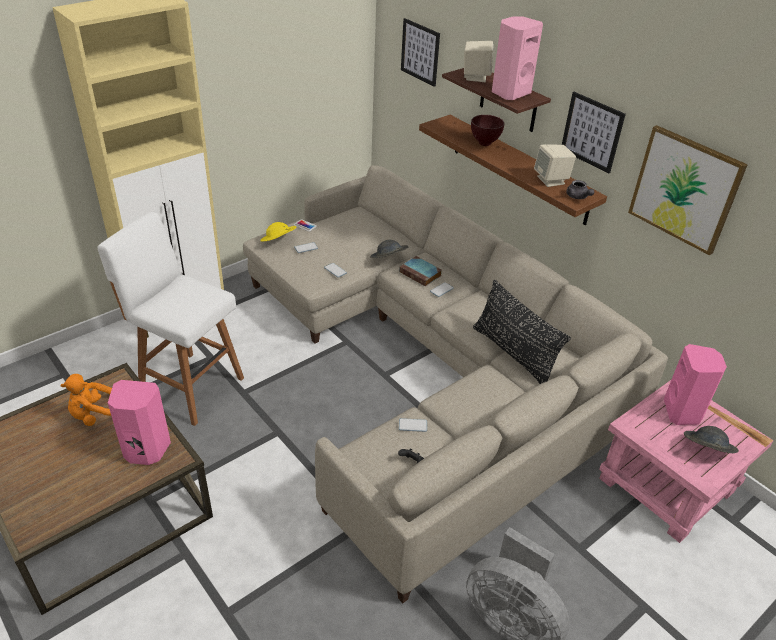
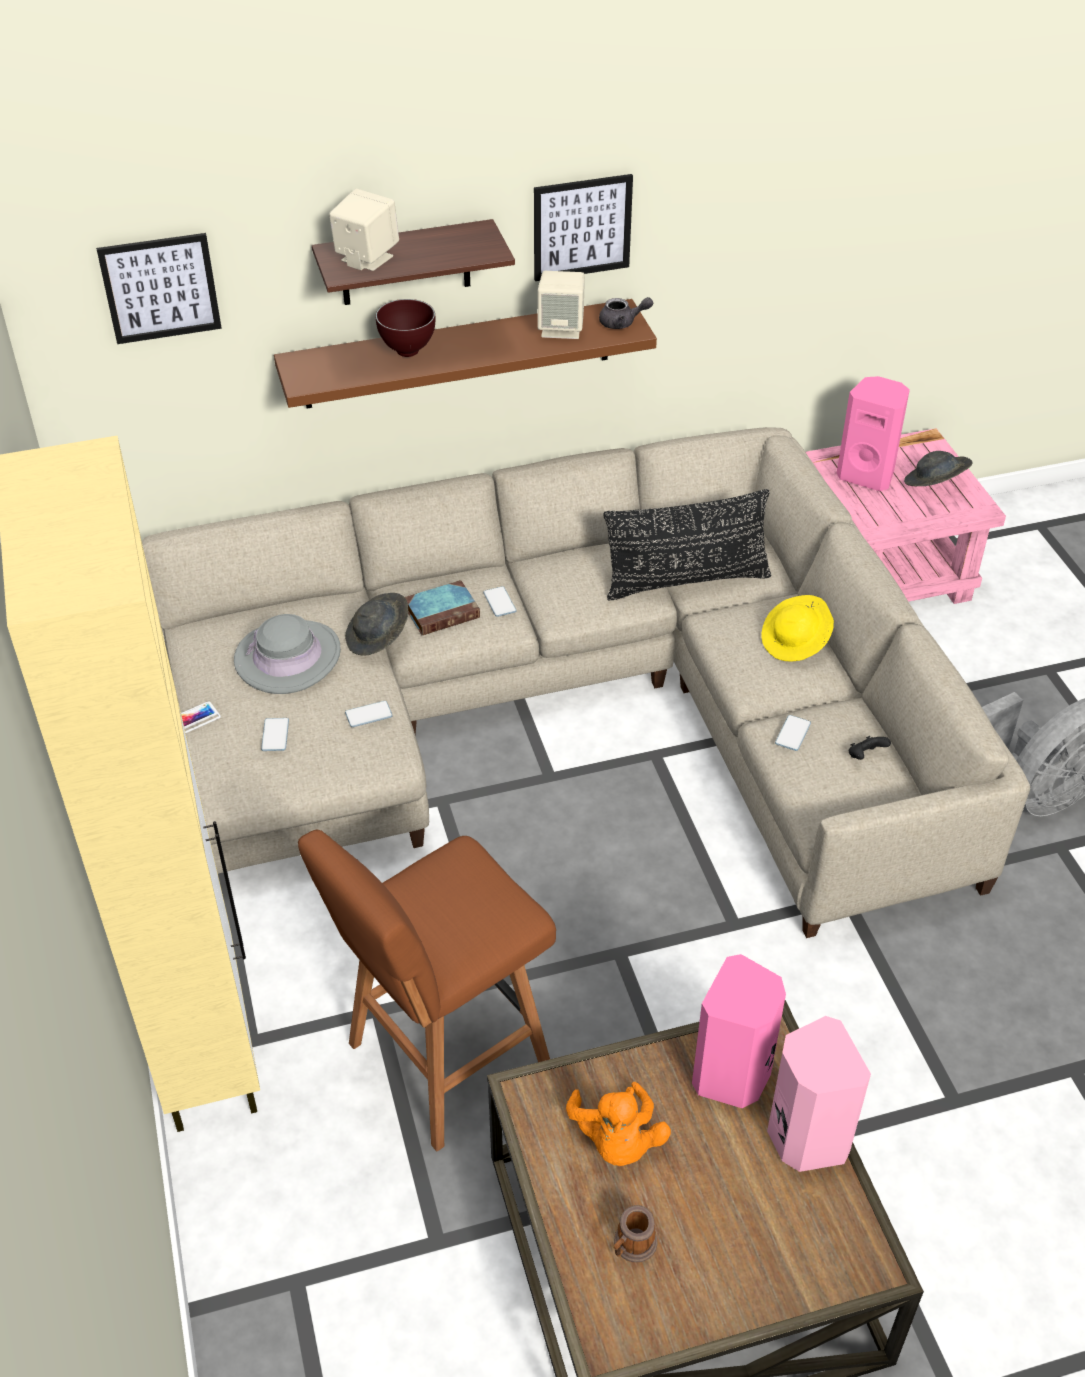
camera: 65 degrees left, 5 degrees up
white stool [97,212,244,426] -> brown stool [298,830,556,1151]
yellow hat [260,222,296,242] -> yellow hat moved to [761,595,834,661]
pink speaker [492,16,543,100] -> pink speaker moved to [767,1016,871,1172]
picture [628,125,748,255] -> none
none -> grey hat [234,614,341,694]
none -> mug [614,1205,658,1263]

